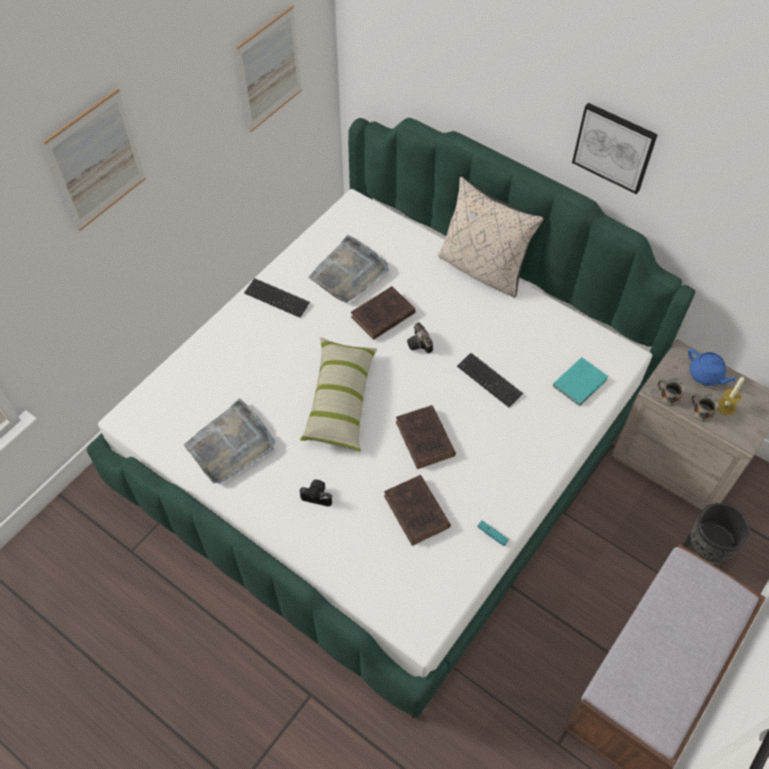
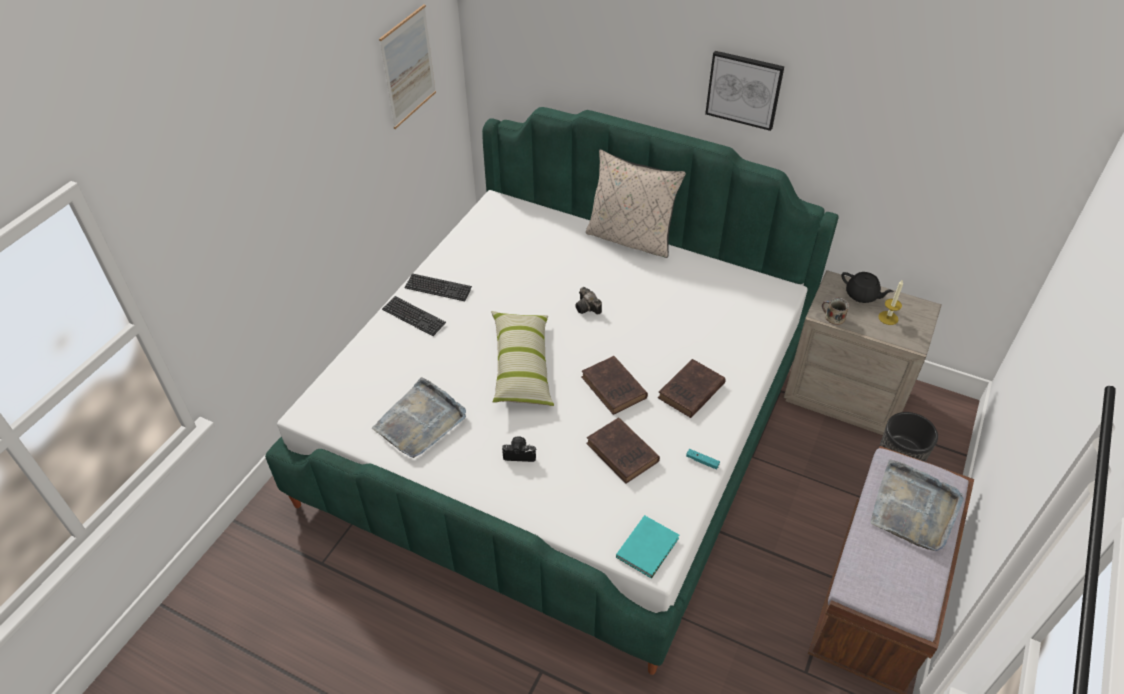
camera: 10 degrees left, 10 degrees down
picture [43,88,146,231] -> none
grey tray [308,235,389,303] -> grey tray moved to [870,460,964,551]
brown book [351,286,415,340] -> brown book moved to [658,359,726,418]
keyboard [457,353,523,407] -> keyboard moved to [382,296,446,336]
turquoise book [553,357,608,406] -> turquoise book moved to [616,515,679,579]
blue teapot [688,349,737,386] -> black teapot [841,272,894,303]
mug [692,394,719,422] -> none

